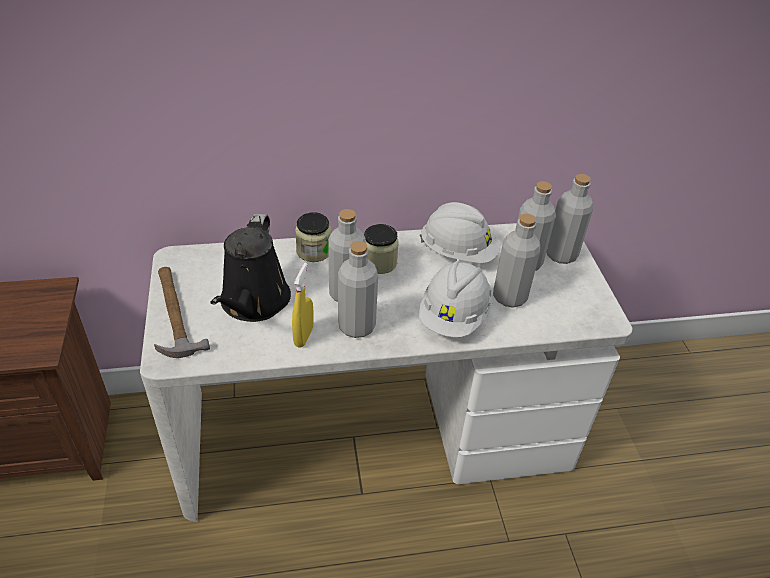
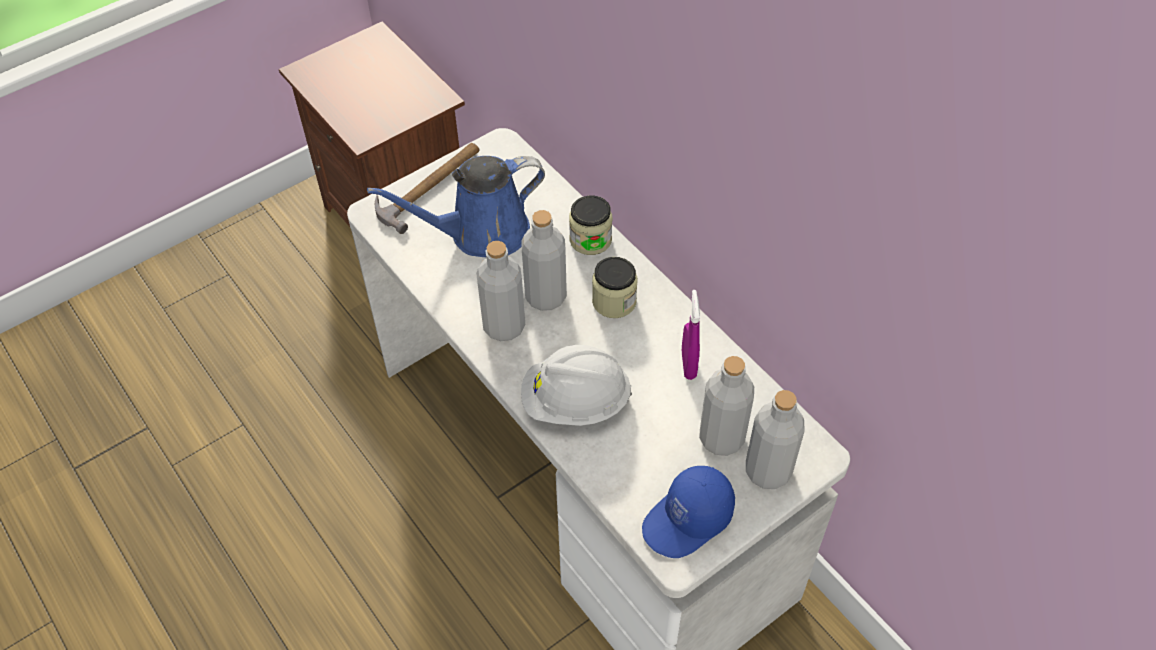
camera: 65 degrees right, 10 degrees up
black watering can [211,214,291,322] -> blue watering can [367,156,545,257]
yellow spray bottle [292,263,314,348] -> none
white hard hat [420,202,500,264] -> purple spray bottle [682,290,700,380]
grey bottle [493,214,540,308] -> none
none -> blue cap [642,466,735,558]

